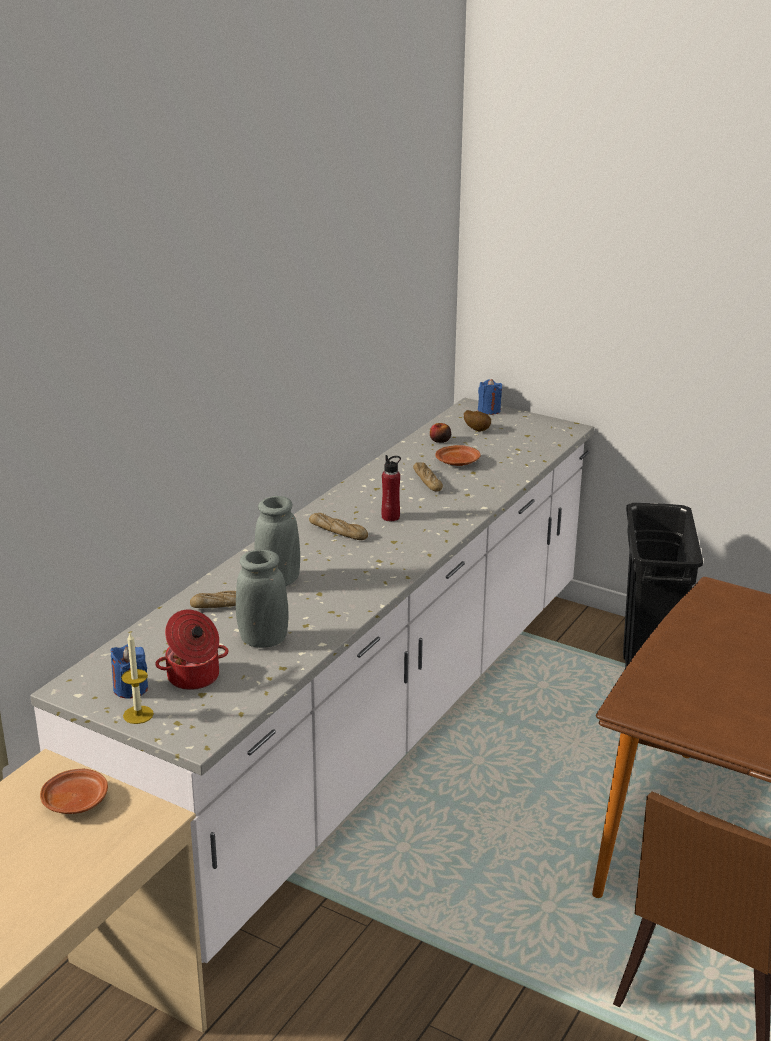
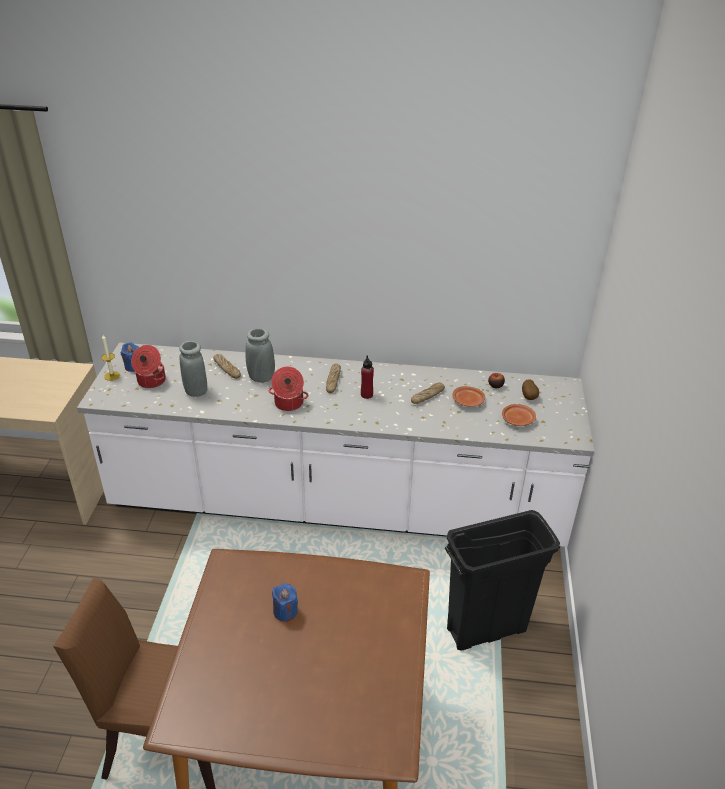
camera: 65 degrees right, 10 degrees up
brown plate [40,769,108,814] -> brown plate moved to [502,404,536,426]
blue candle [478,379,502,415] -> blue candle moved to [272,583,298,621]
none -> cooking pot [269,367,308,411]

